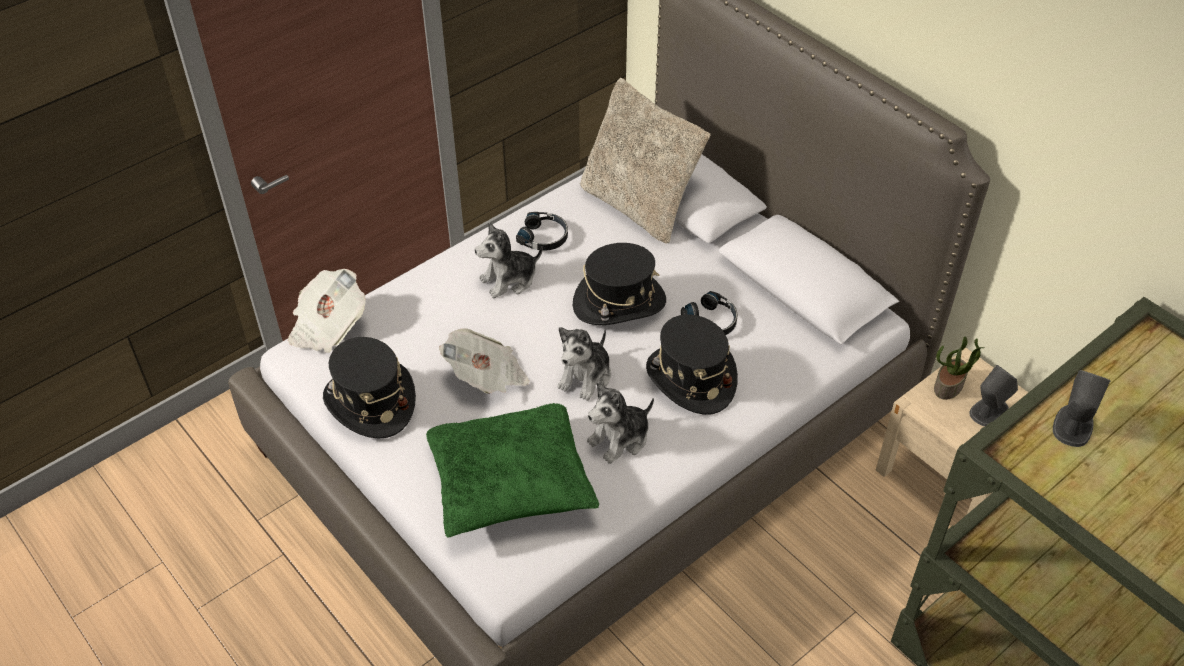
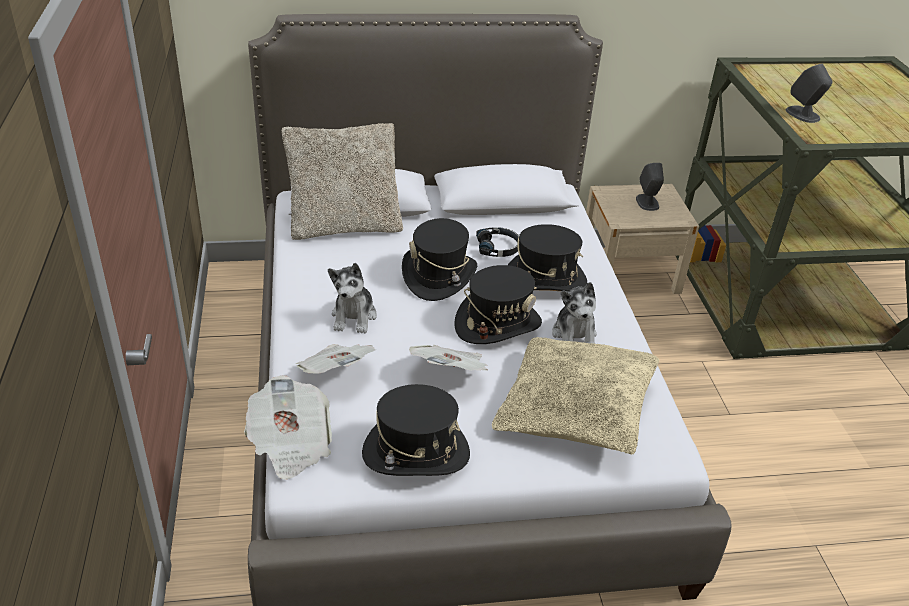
camera: 60 degrees left, 10 degrees down
green pillow [426,403,599,537] -> beige pillow [491,337,659,454]
black headphones [516,212,568,251] -> none
plush toy [558,327,611,401] -> black hat [454,265,542,344]
potted plant [934,336,985,400] -> none
none -> newspaper [296,344,376,374]

